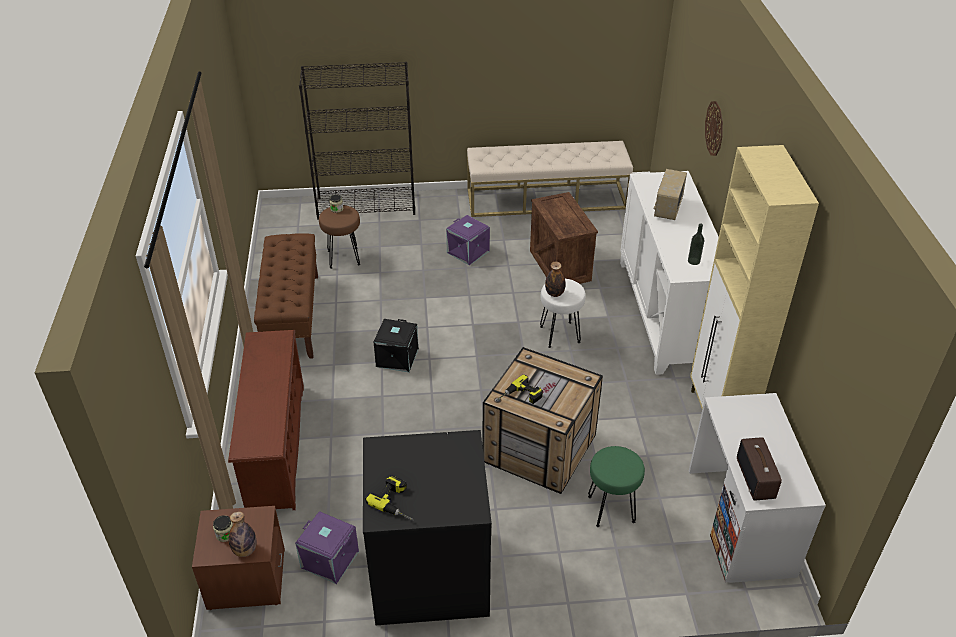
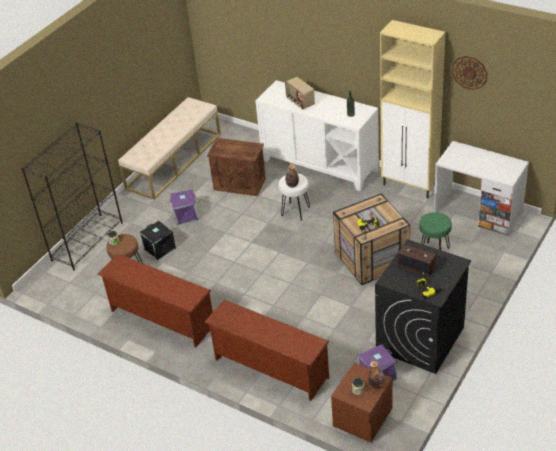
camera: 50 degrees left, 0 degrees up
brown bench [254,233,318,359] -> brown shoe rack [97,254,213,347]
black storage box [374,319,419,372] -> black storage box moved to [140,221,176,260]
wall clock [705,101,723,156] -> wall clock moved to [452,56,488,90]
radio [737,437,782,500] -> radio moved to [398,244,436,276]

